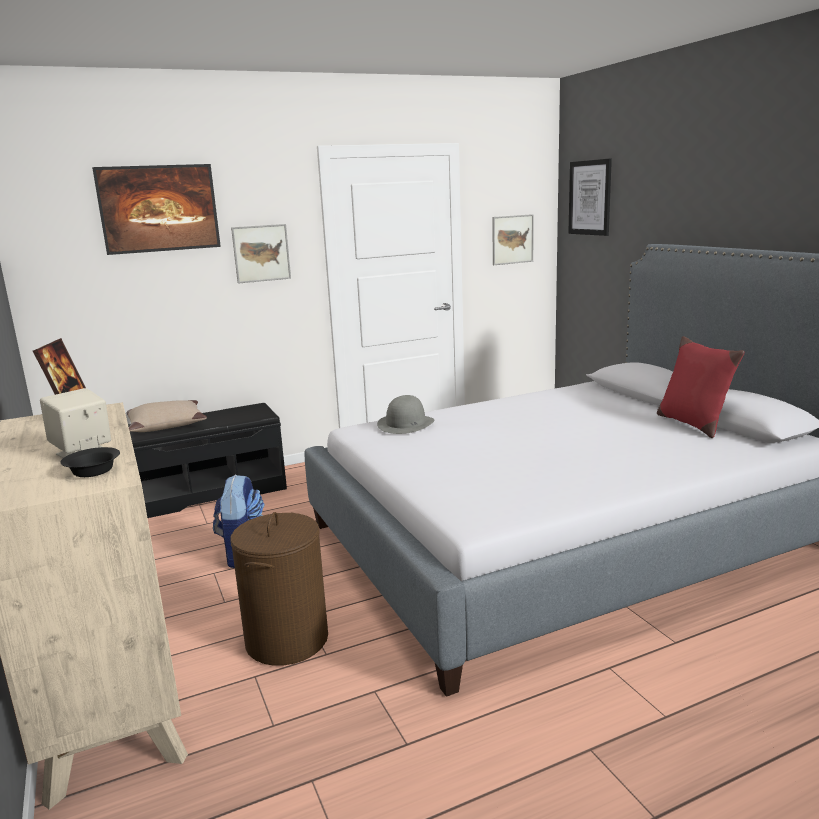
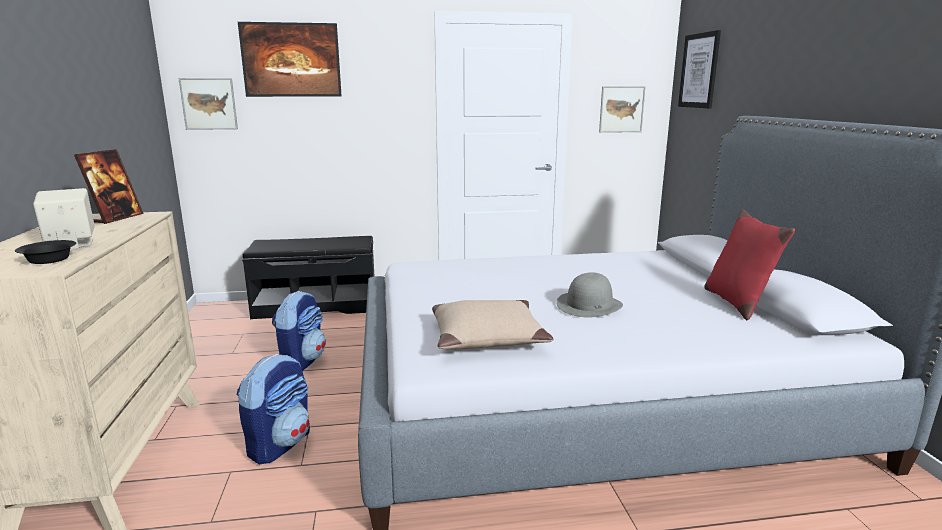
camera: 15 degrees right, 0 degrees up
beige pillow [127,400,207,432] -> beige pillow moved to [432,300,553,350]
brown laundry basket [230,512,328,666] -> backpack [237,354,310,464]
picture [231,224,291,284] -> picture moved to [178,78,238,130]
grey hat [377,395,434,434] -> grey hat moved to [556,272,623,317]

